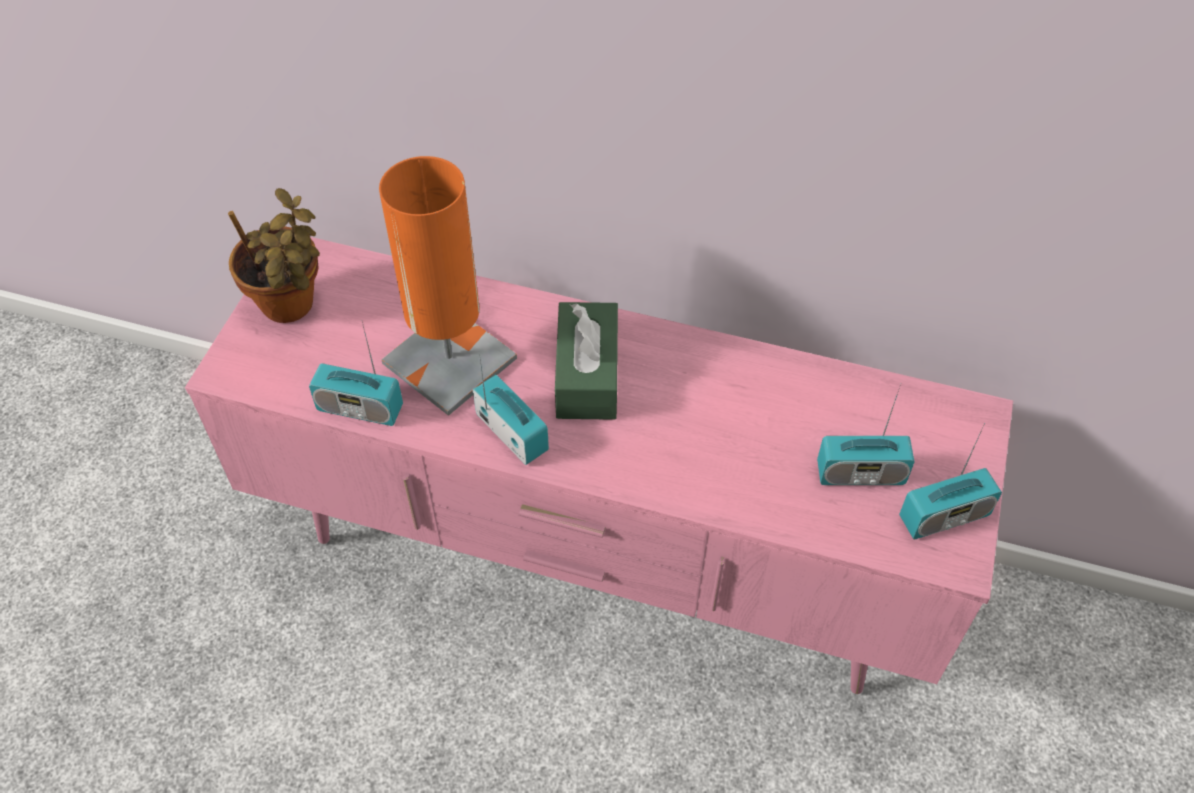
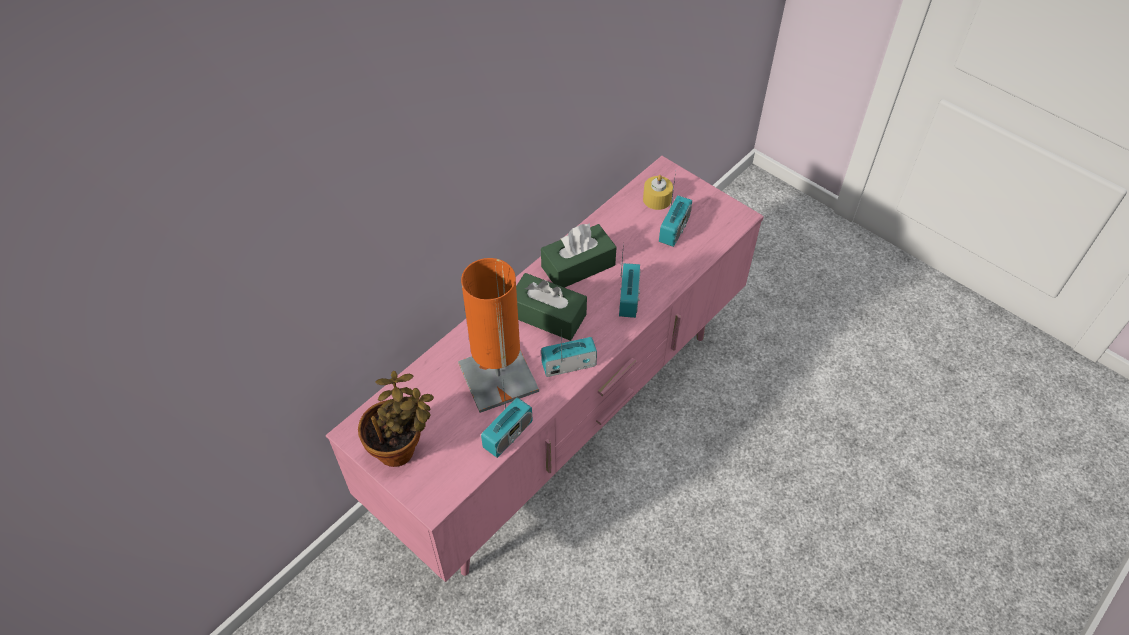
camera: 65 degrees left, 0 degrees up
radio [899,423,1002,539] -> radio moved to [619,242,640,318]
none -> green tissue box [541,223,617,288]
none -> yellow candle [643,175,673,210]

